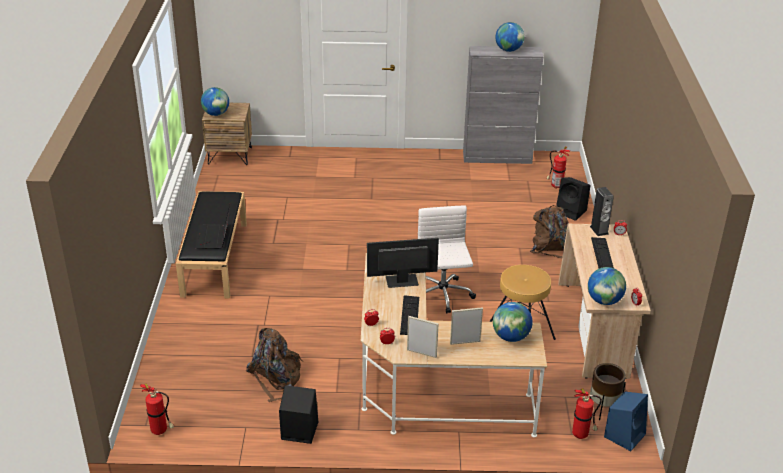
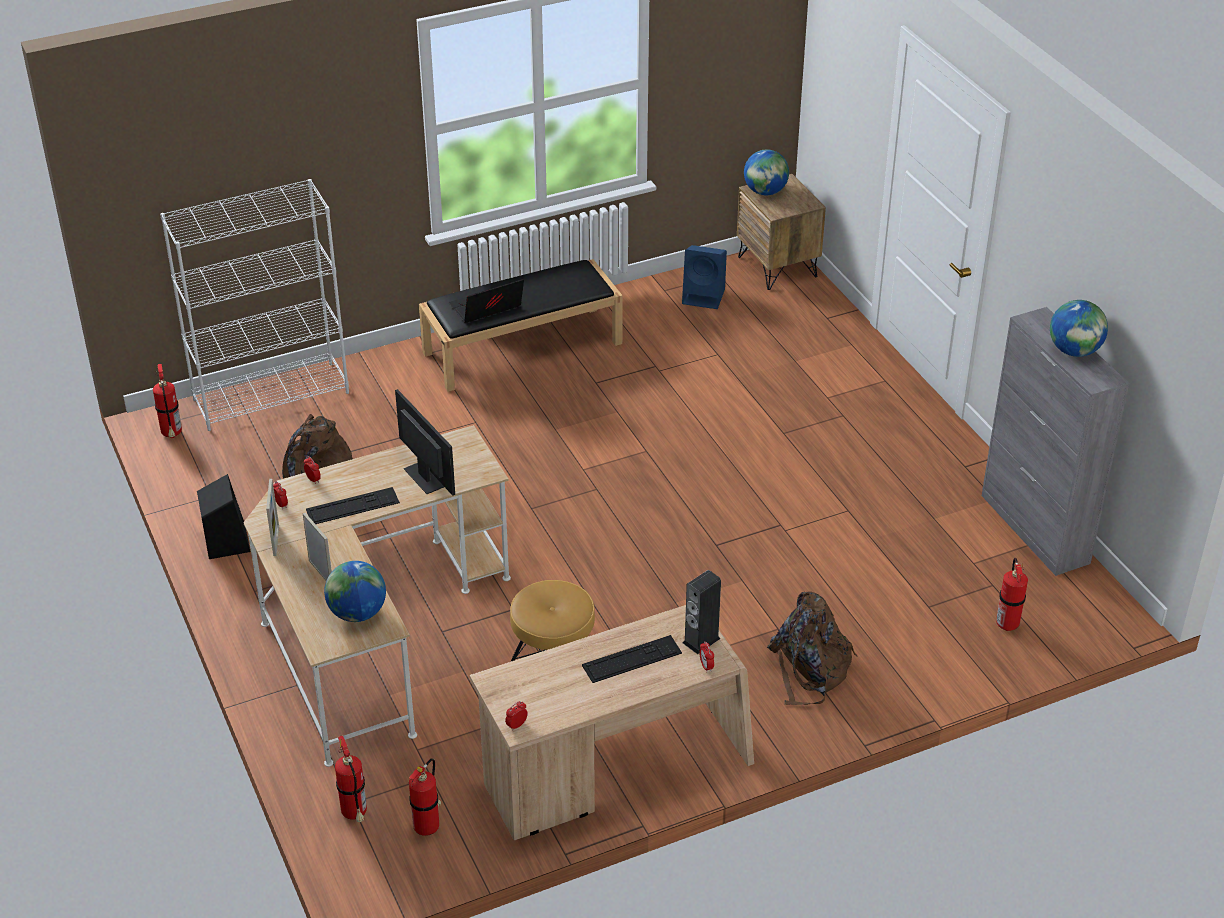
camera: 65 degrees right, 5 degrees up
white office chair [418,206,476,313] -> none
black speaker [556,177,591,221] -> none
globe [588,267,626,305] -> none
brown planter [590,363,626,420] -> fire extinguisher [409,758,441,836]
blue speaker [604,392,648,451] -> blue speaker moved to [682,245,727,309]
none -> white bookcase [160,179,349,431]

